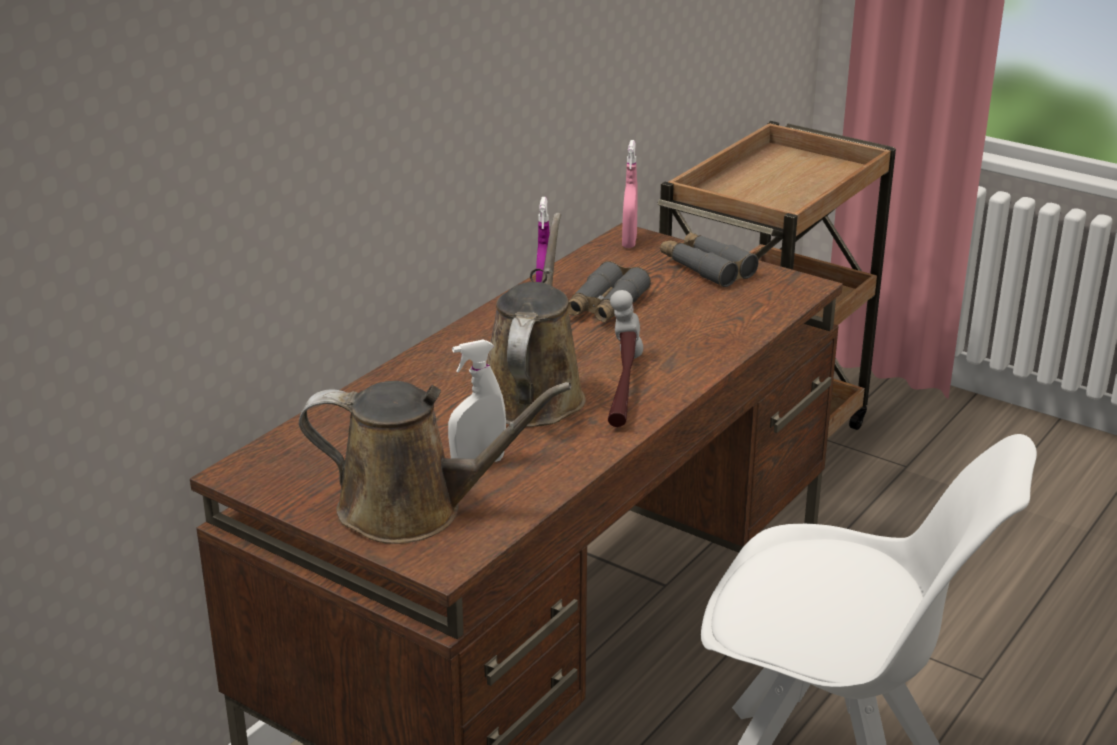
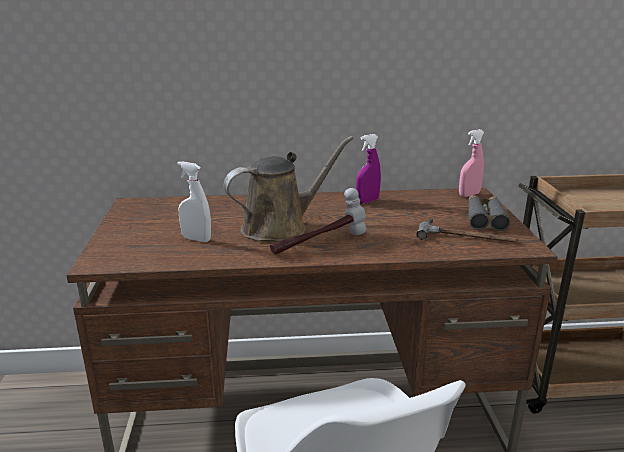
camera: 50 degrees right, 5 degrees down
brown watering can [299,381,572,544] -> none
grey binoculars [568,261,651,323] -> none
none -> hammer [416,219,518,243]

